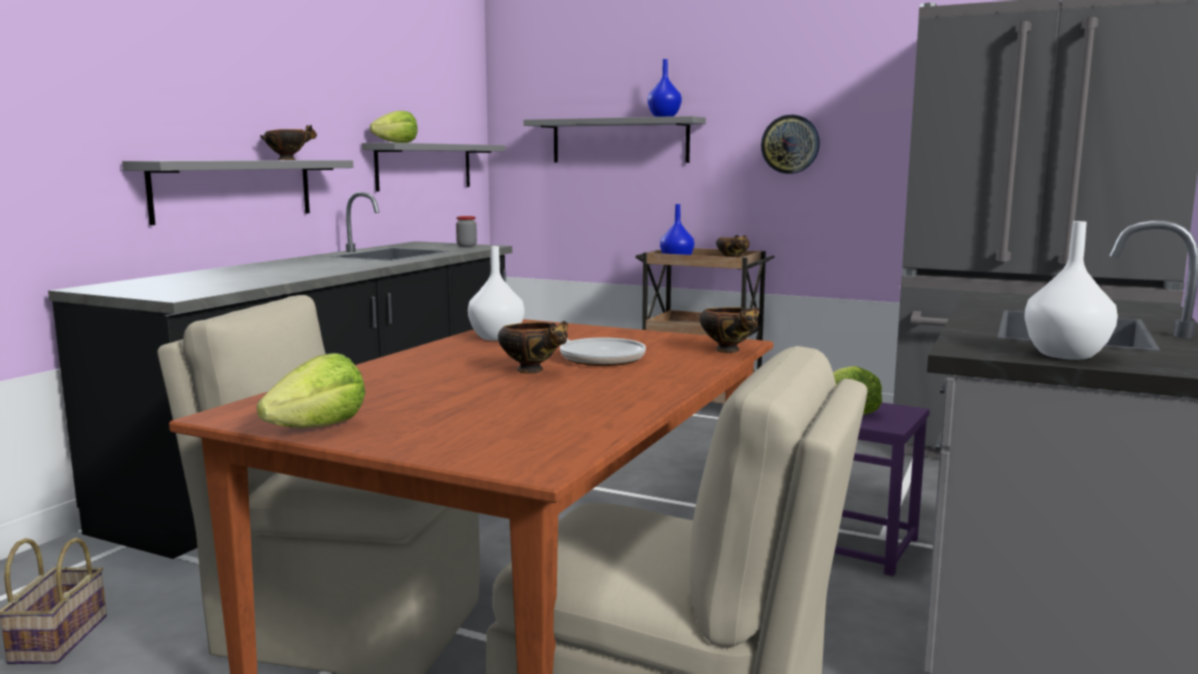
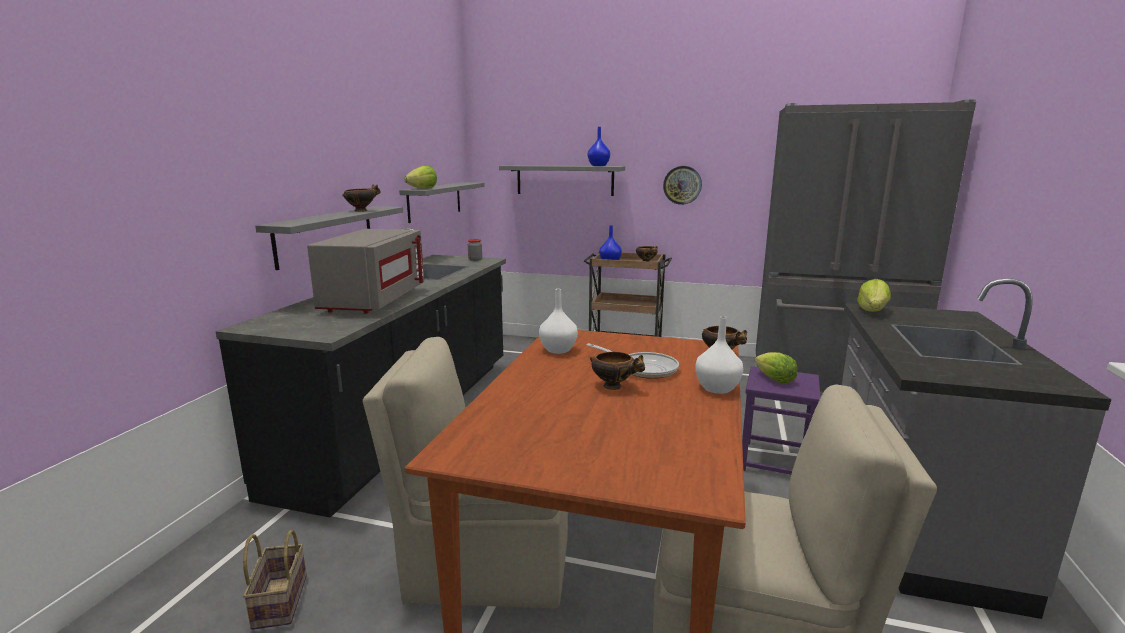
camera: 10 degrees left, 5 degrees up
lettuce [257,353,365,428] -> lettuce moved to [857,279,891,312]
white vase [1025,221,1118,360] -> white vase moved to [695,316,743,394]
none -> grey microwave [307,229,424,314]

